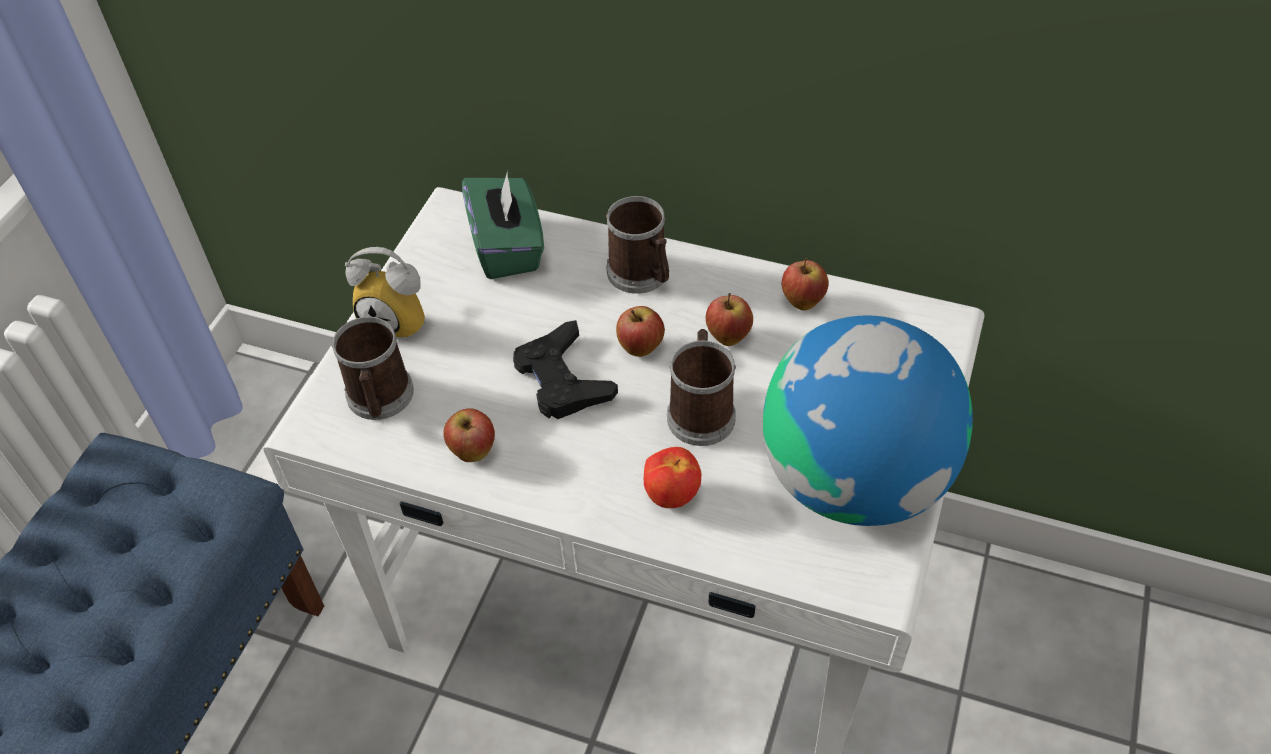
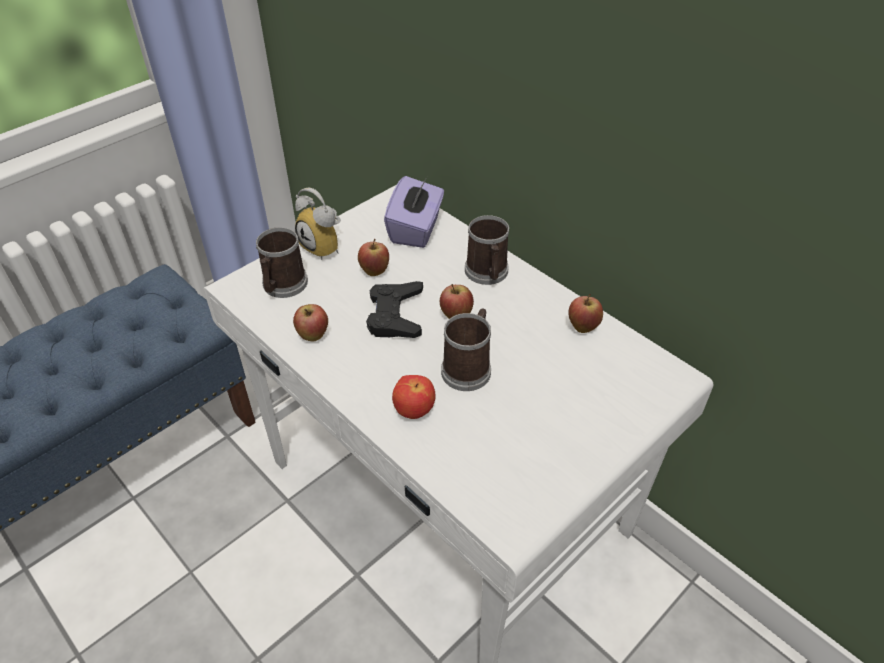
camera: 25 degrees right, 5 degrees down
green tissue box [462,171,544,279] -> purple tissue box [384,176,444,248]
apple [706,293,753,346] -> apple moved to [358,239,389,276]
globe [763,315,973,526] -> none

